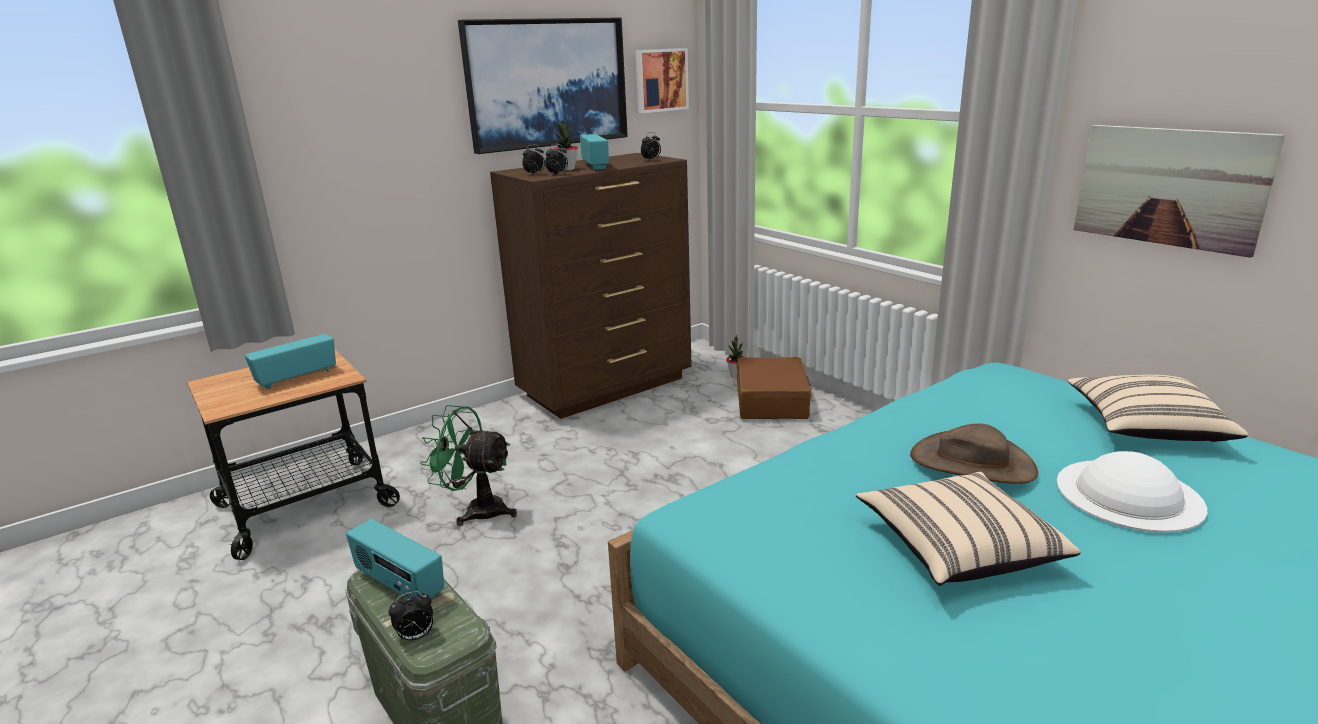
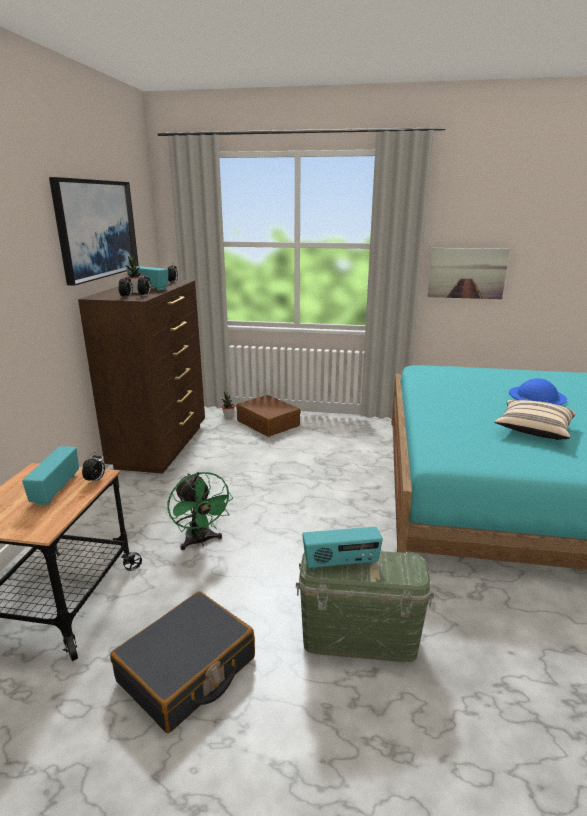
camera: 45 degrees left, 0 degrees up
alarm clock [388,591,433,643] -> alarm clock moved to [82,453,105,482]
green fan [420,405,517,526] -> green fan turned 90 degrees counterclockwise [167,472,233,550]
picture [635,48,689,113] -> none
brown hat [910,424,1038,484] -> none
white hat [1057,451,1207,533] -> blue hat [509,378,567,405]
beige pillow [1067,374,1248,442] -> none
none -> black suitcase [110,591,255,733]

